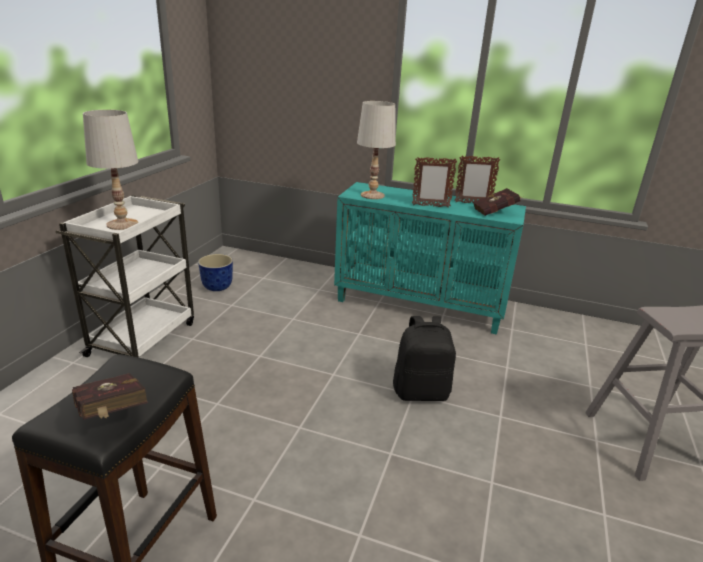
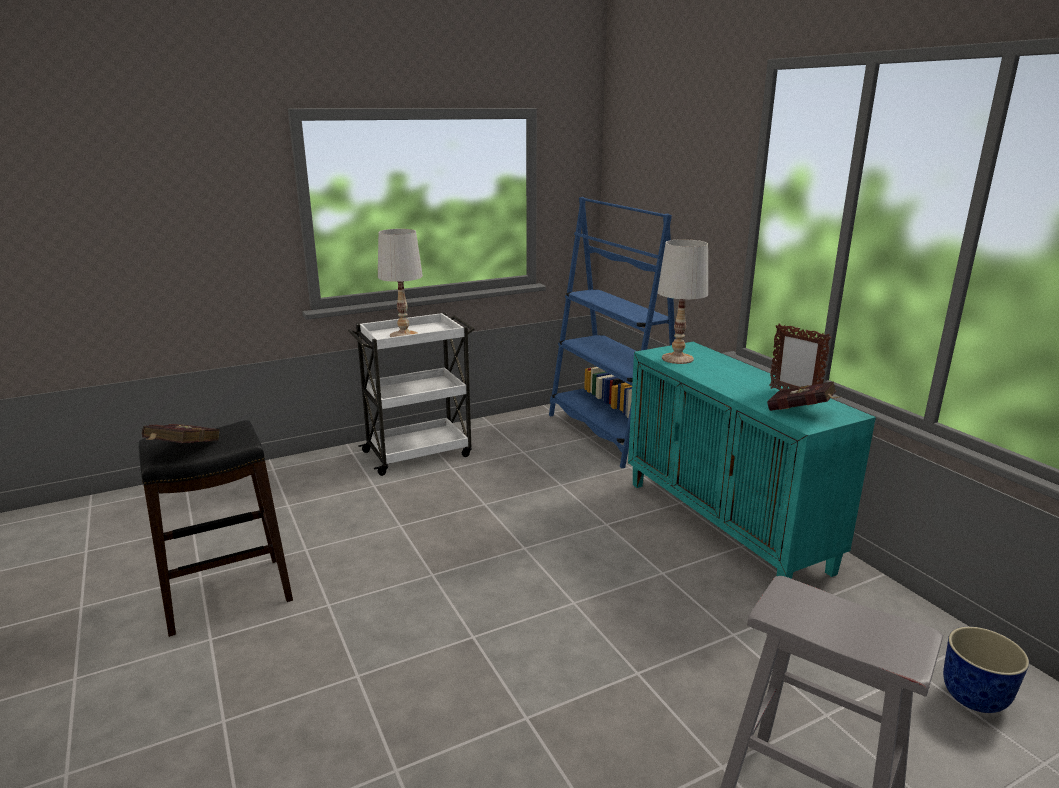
camera: 45 degrees right, 5 degrees down
planter [198,254,233,291] -> planter moved to [943,627,1029,713]
black backpack [393,316,456,401] -> none
picture frame [412,157,457,208] -> none
none -> blue bookcase [549,197,675,468]

